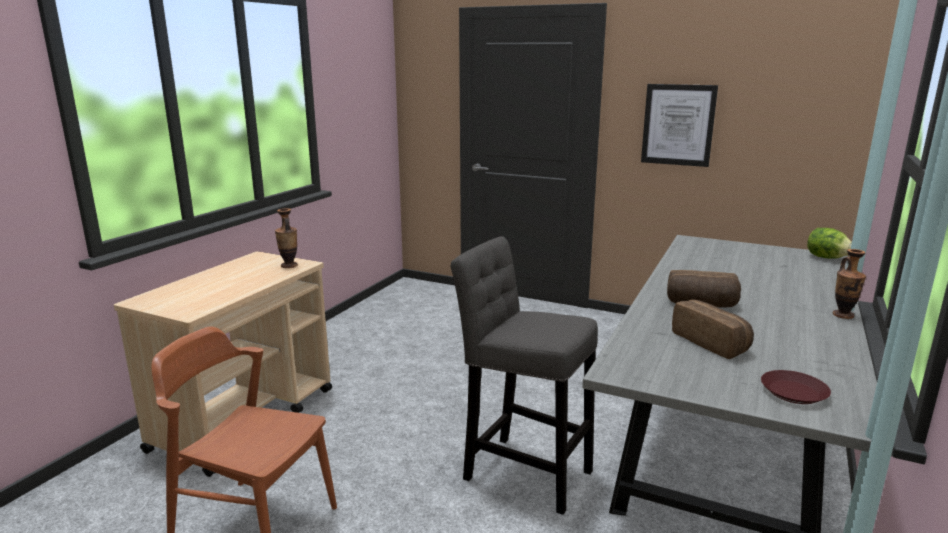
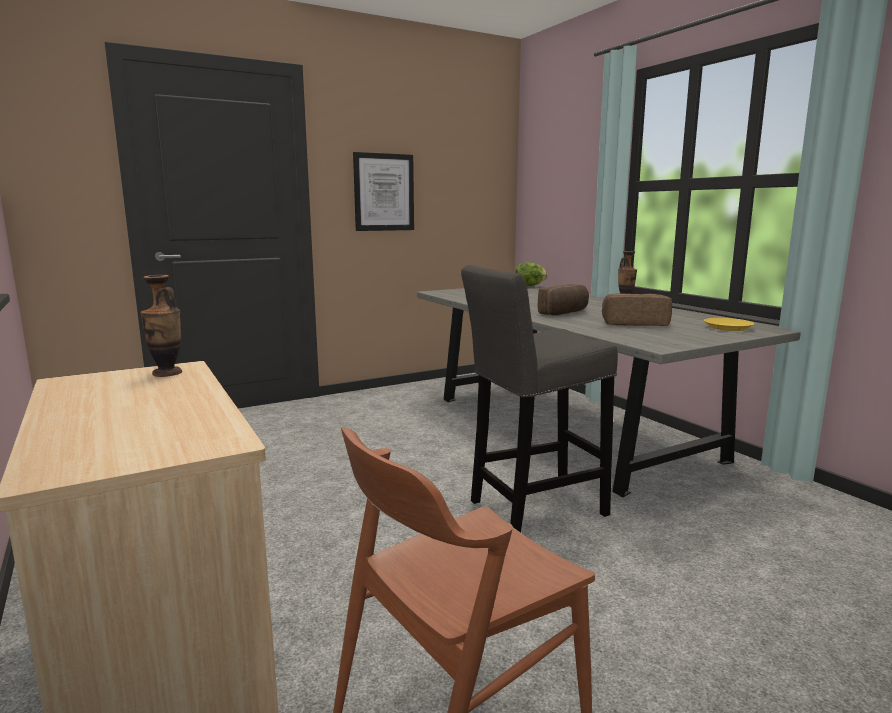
camera: 55 degrees left, 5 degrees down
brown plate [761,370,831,404] -> yellow plate [704,318,755,331]

